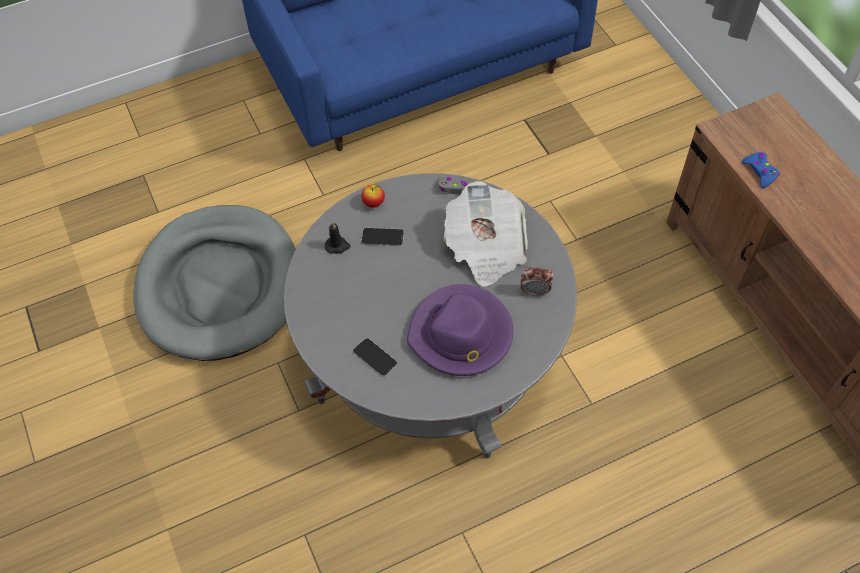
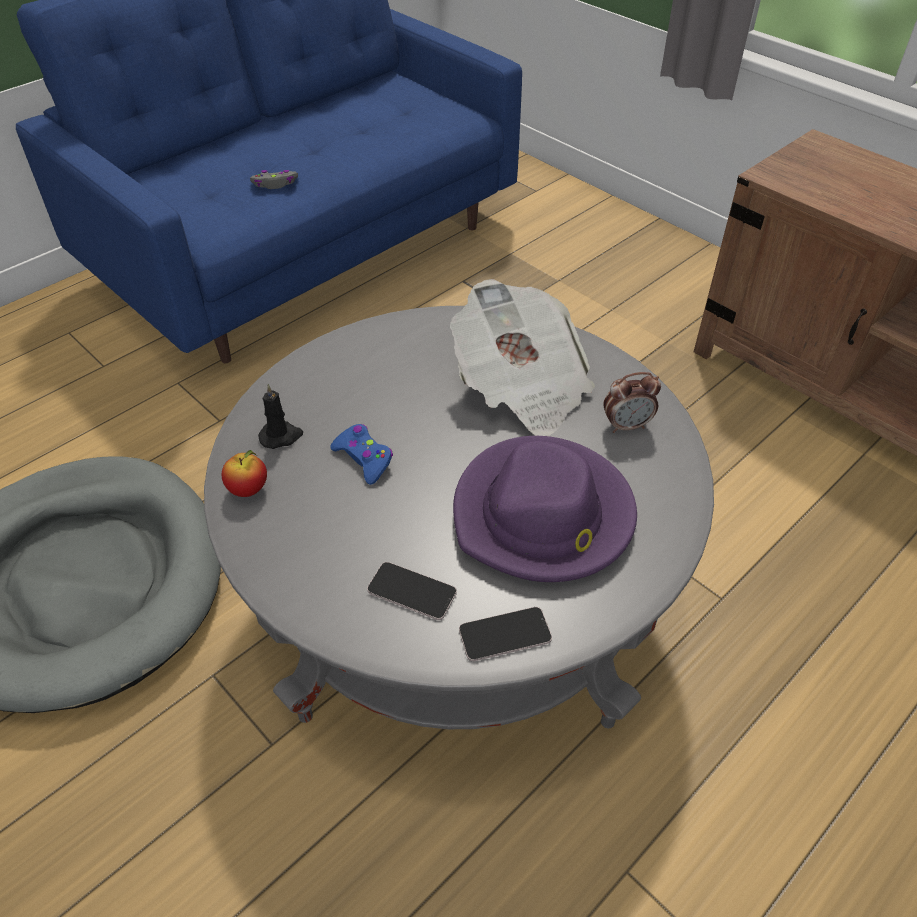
camera: 20 degrees left, 10 degrees down
apple [361,184,385,208] -> apple moved to [222,450,267,497]
phone [361,228,404,246] -> phone moved to [459,607,552,661]
grey game controller [437,177,475,194] -> grey game controller moved to [250,170,298,189]
blue game controller [742,152,780,188] -> blue game controller moved to [330,424,393,485]

